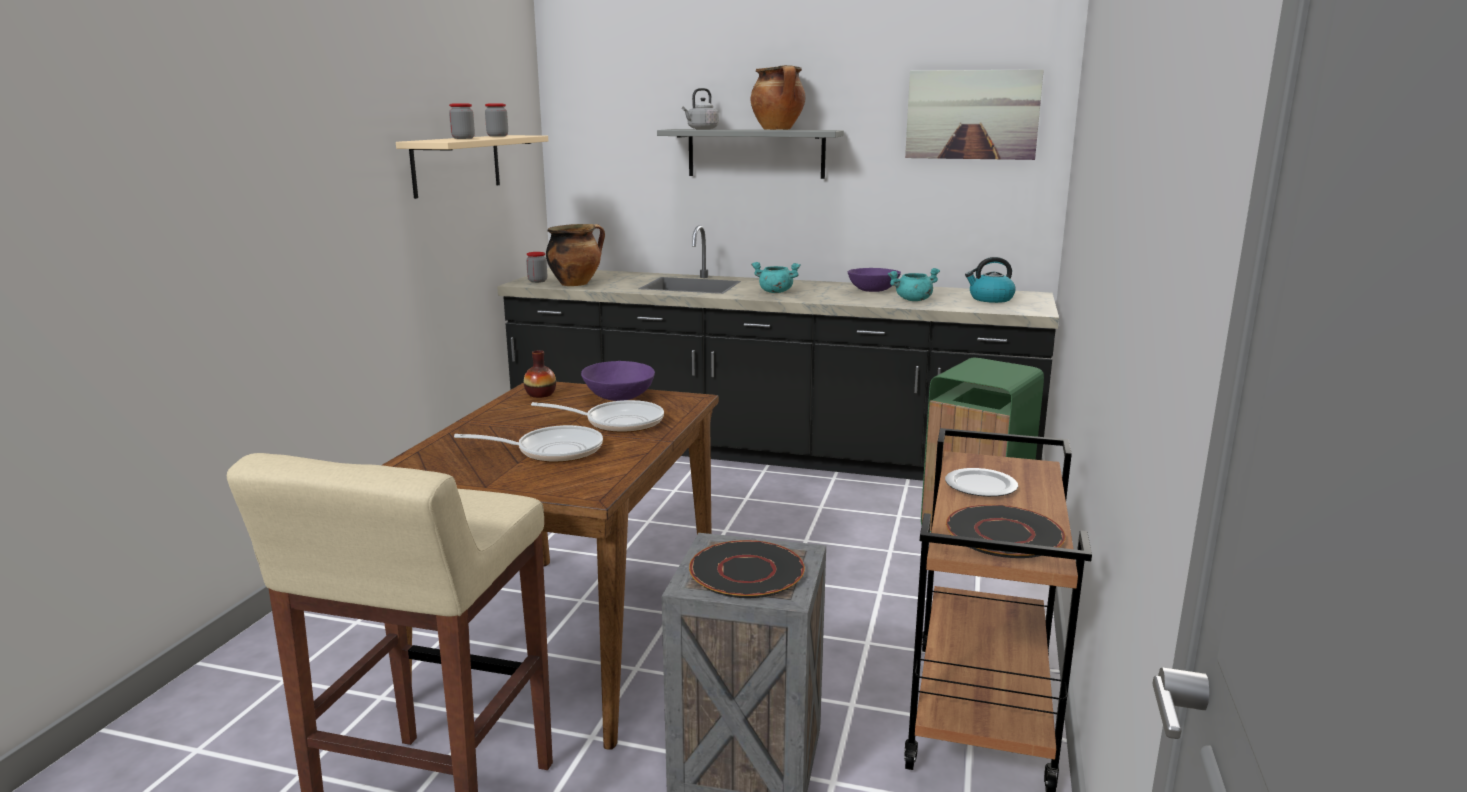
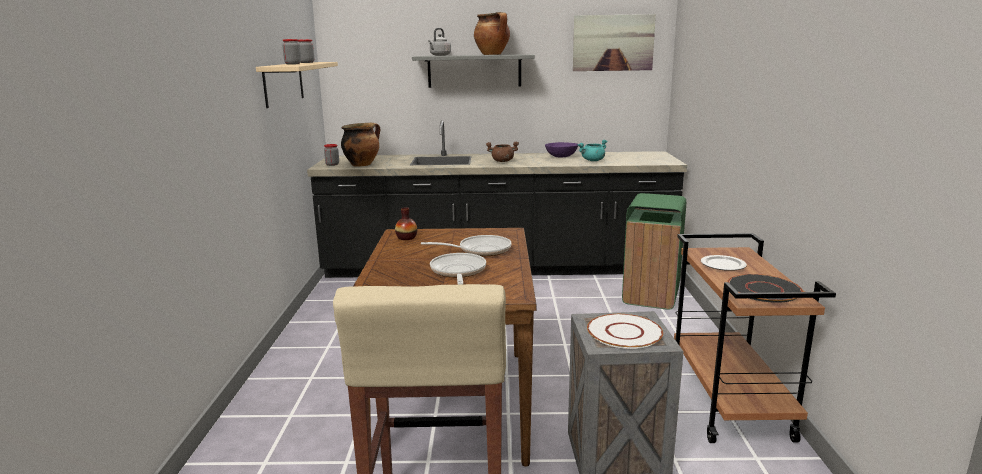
camera: 15 degrees left, 0 degrees up
frying pan [454,425,603,462] -> frying pan turned 75 degrees counterclockwise [430,253,486,285]
purple bowl [581,361,655,401] -> none
black plate [689,540,805,598] -> white plate [587,314,663,349]
turquoise cooking pot [751,262,800,293] -> brown cooking pot [486,141,519,162]
kettle [965,257,1016,303] -> none

